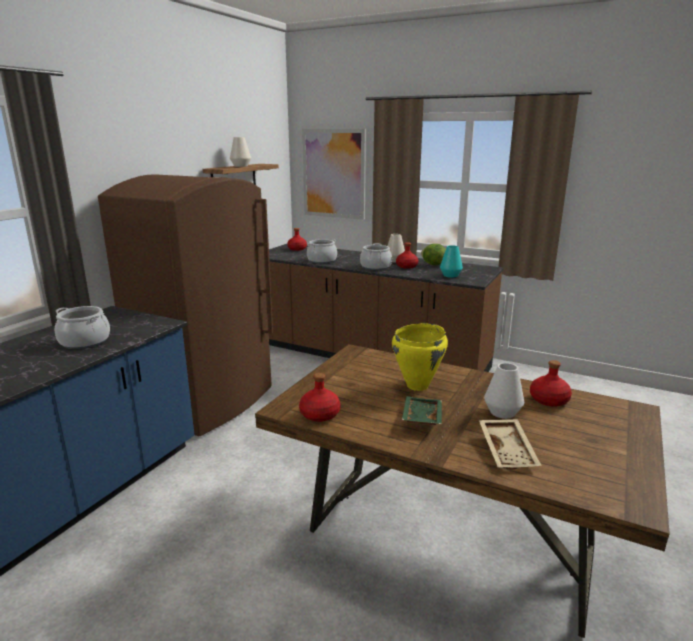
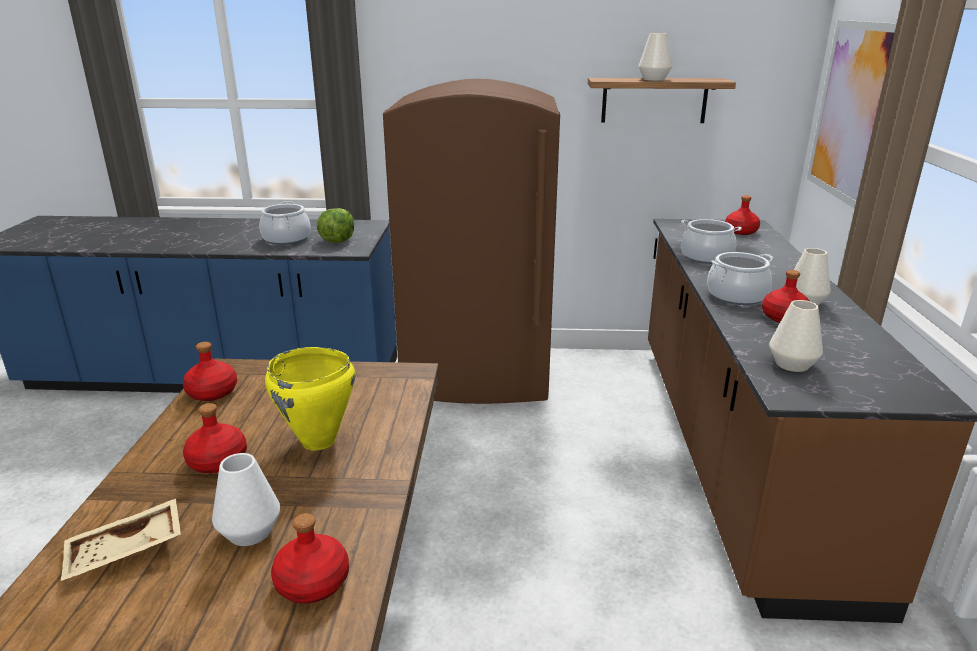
camera: 65 degrees right, 5 degrees up
green tray [402,396,442,425] -> red bottle [183,403,247,473]
lettuce [421,244,446,265] -> lettuce moved to [317,208,354,243]
turquoise vase [440,245,463,278] -> white vase [769,300,823,372]

